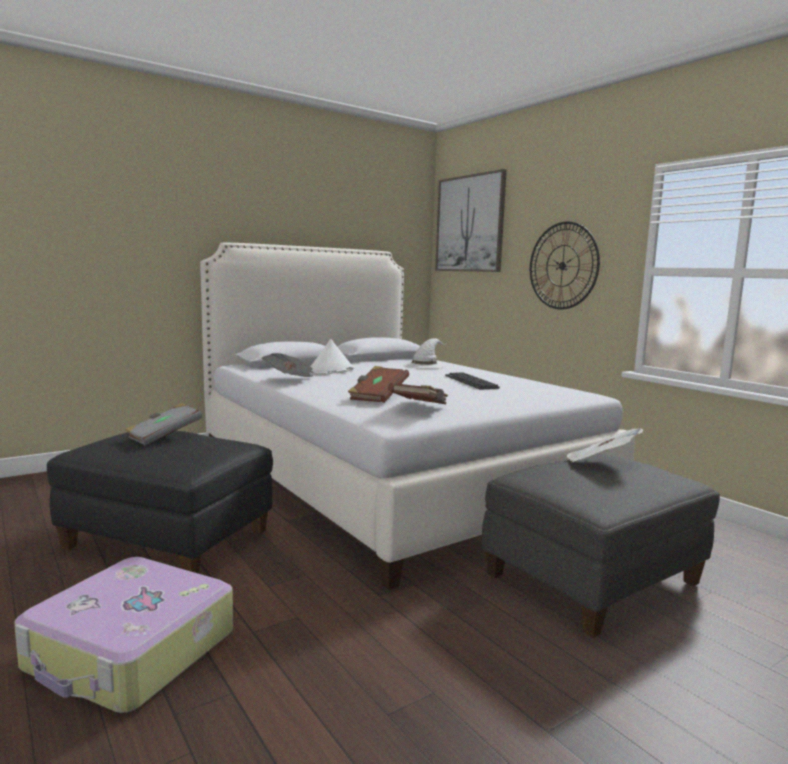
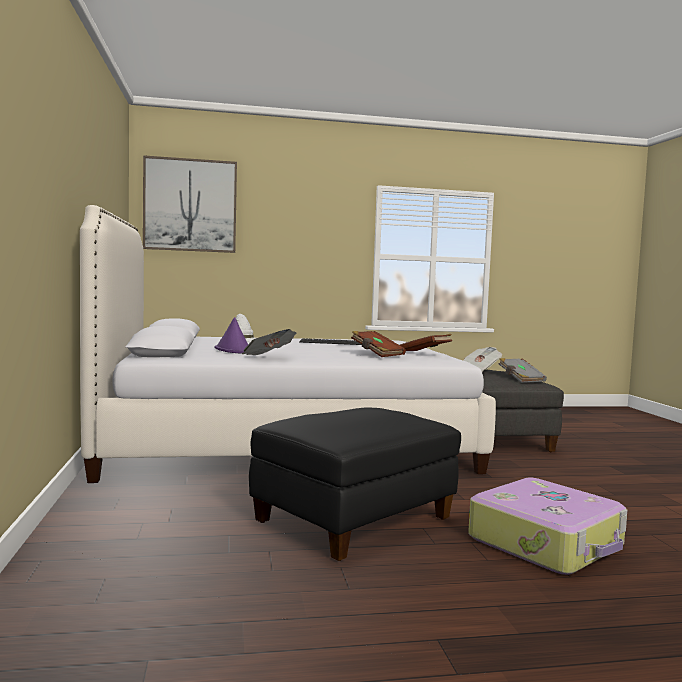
camera: 65 degrees left, 5 degrees down
grey book [125,403,202,445] -> grey book moved to [499,358,547,383]
white hat [309,339,354,375] -> purple hat [215,317,248,353]
wall clock [530,222,600,309] -> none

